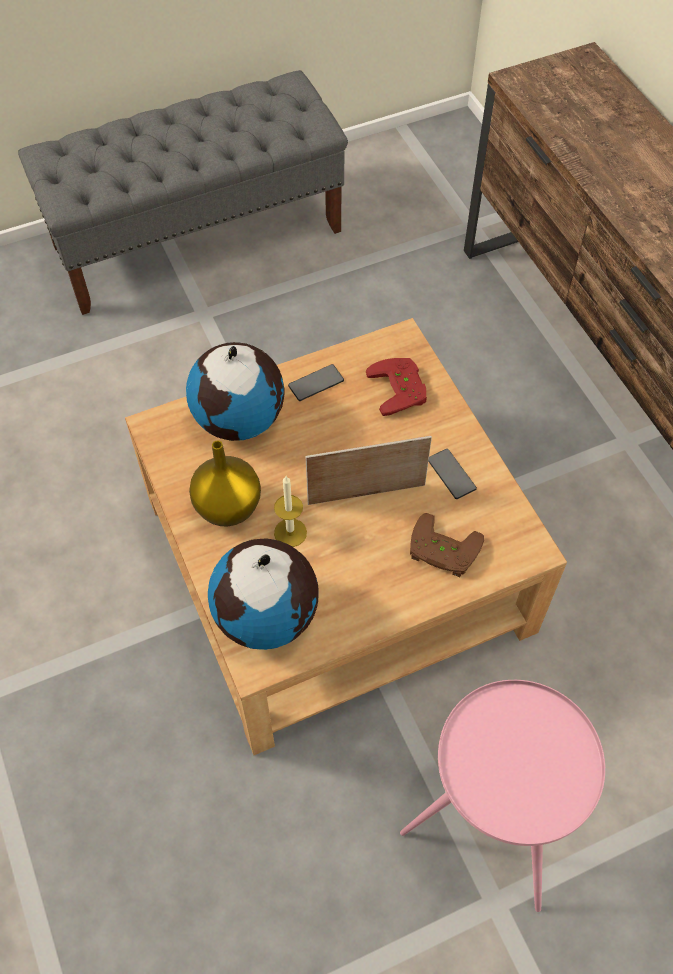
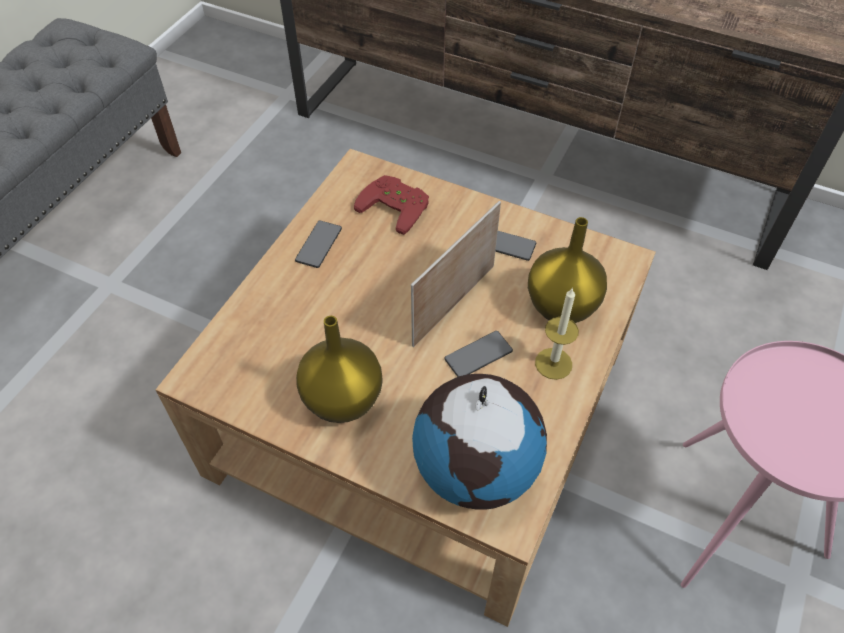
camera: 40 degrees left, 5 degrees down
globe [186,342,284,441] -> none
candle [274,476,307,547] -> candle moved to [535,287,579,380]
brown game controller [410,513,484,577] -> yellow vase [528,217,607,323]
none -> phone [444,331,513,377]

